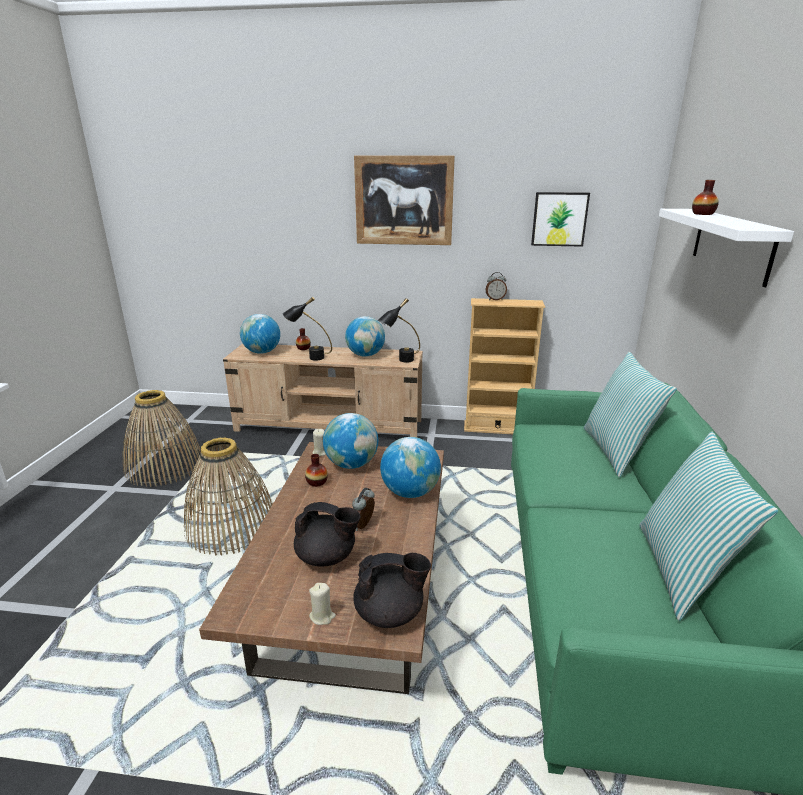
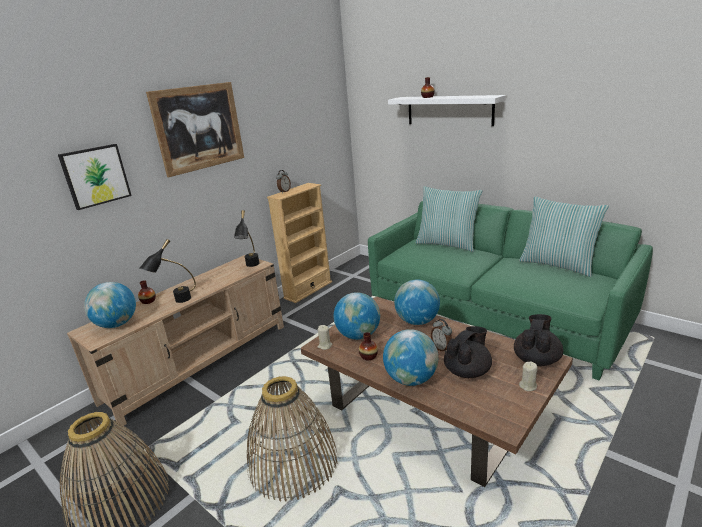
camera: 55 degrees left, 0 degrees up
globe [345,316,385,357] -> globe moved to [383,329,438,386]
picture [531,192,590,247] -> picture moved to [58,144,132,210]

